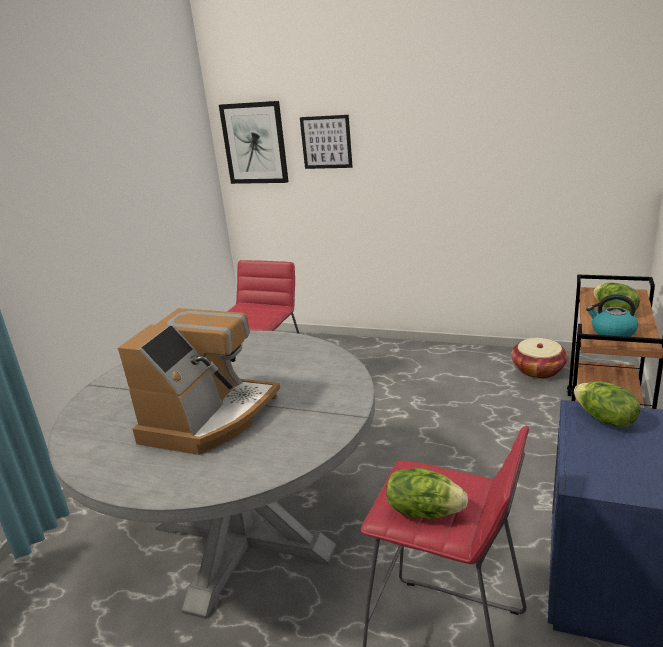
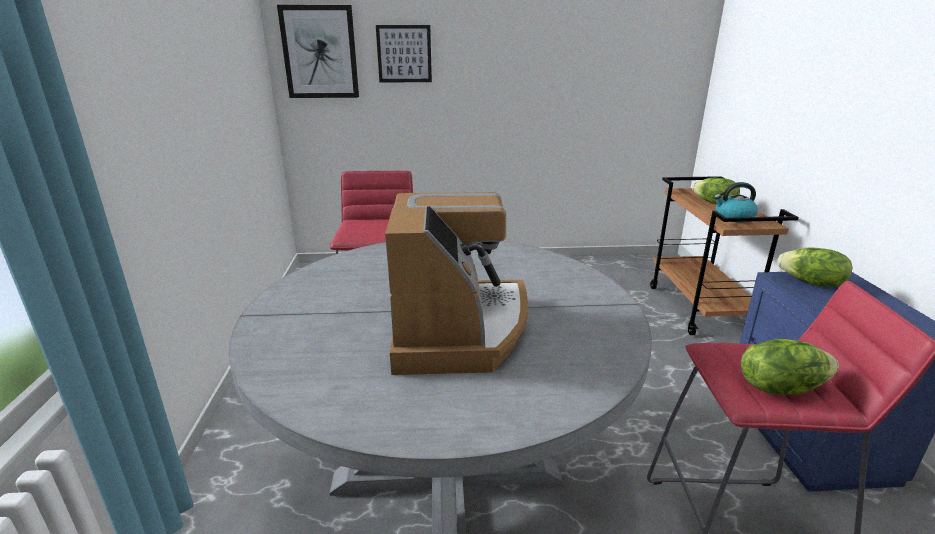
camera: 25 degrees left, 0 degrees up
basket [511,338,568,379] -> none

